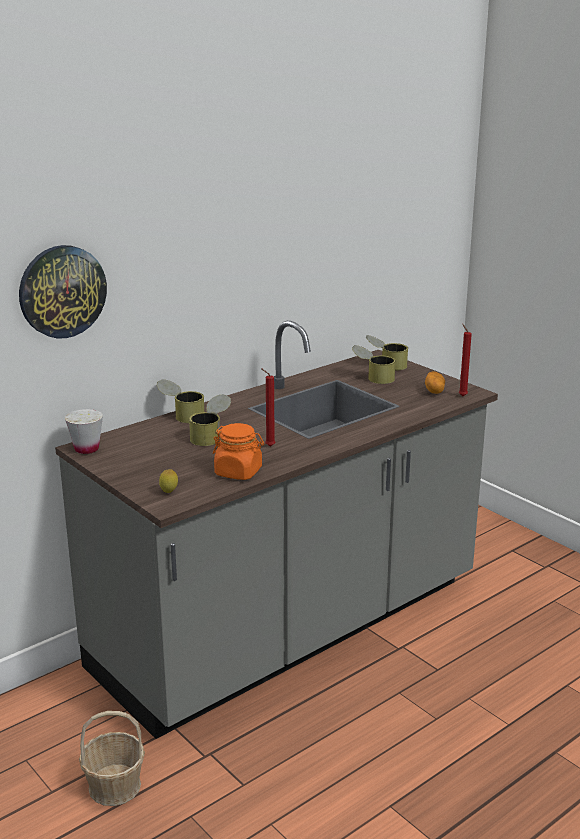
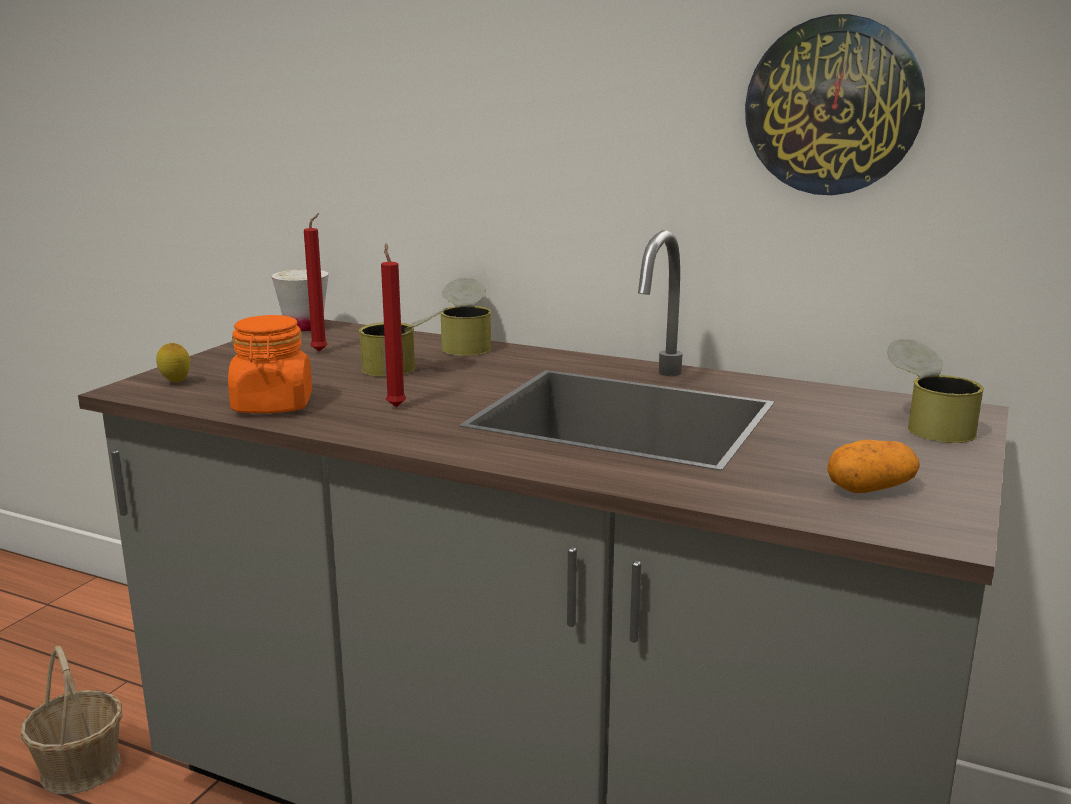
camera: 65 degrees right, 5 degrees down
wall clock [19,245,107,338] -> wall clock moved to [745,14,925,195]
can [352,345,396,384] -> none
red candle [459,324,472,396] -> red candle moved to [304,213,328,352]

